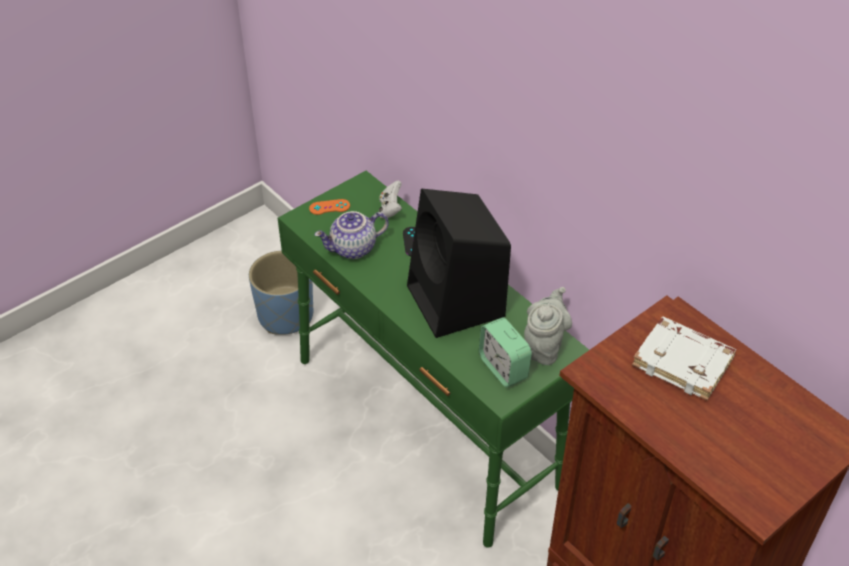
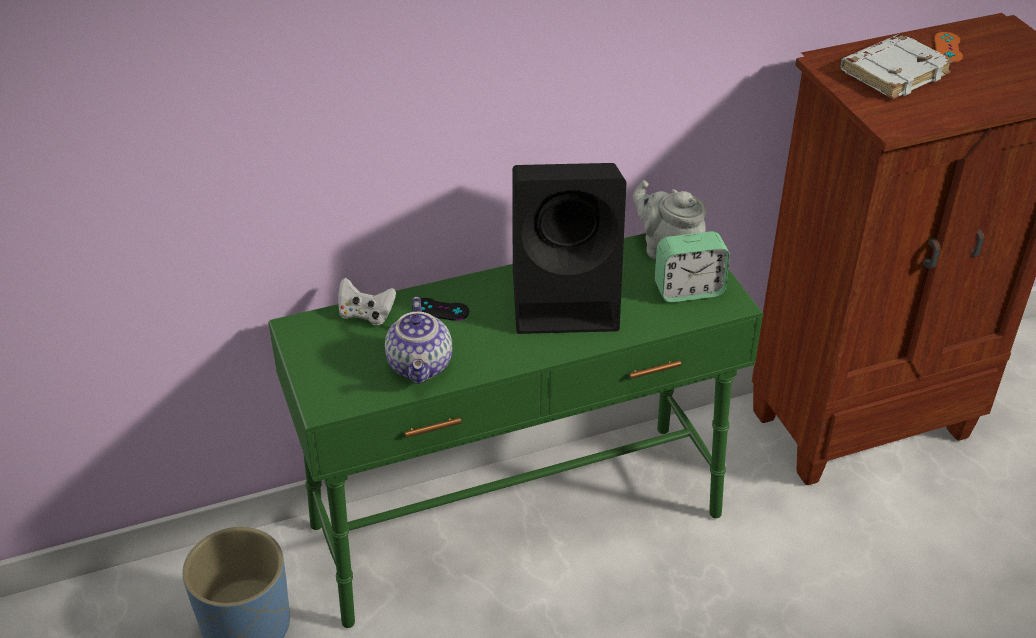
camera: 70 degrees left, 5 degrees down
orange game controller [309,199,350,215] -> orange game controller moved to [934,32,963,62]

